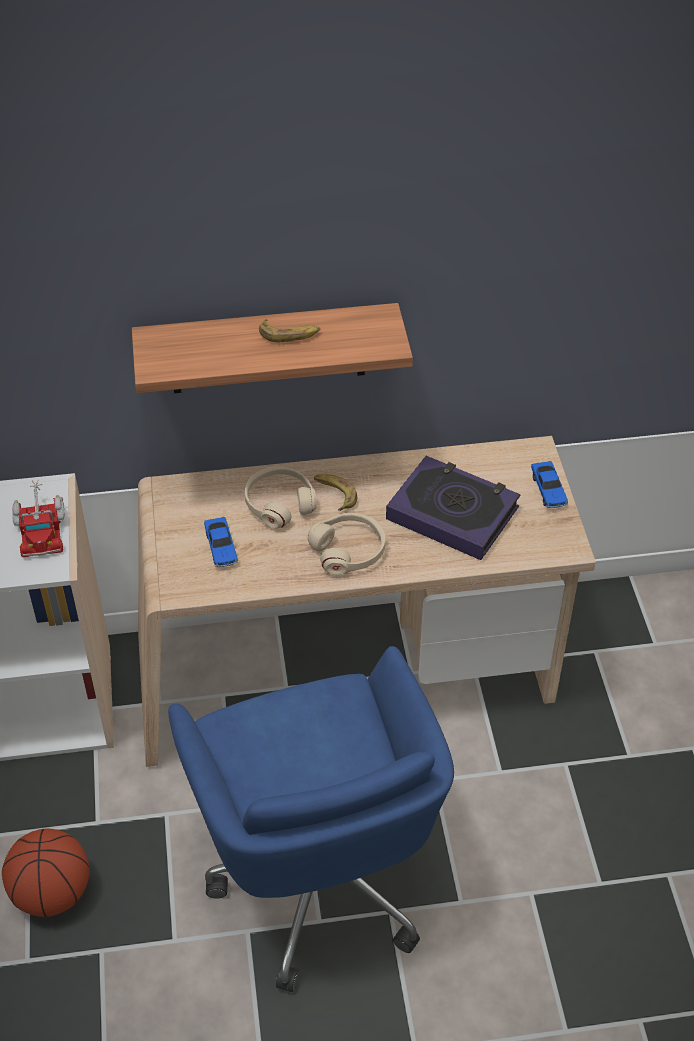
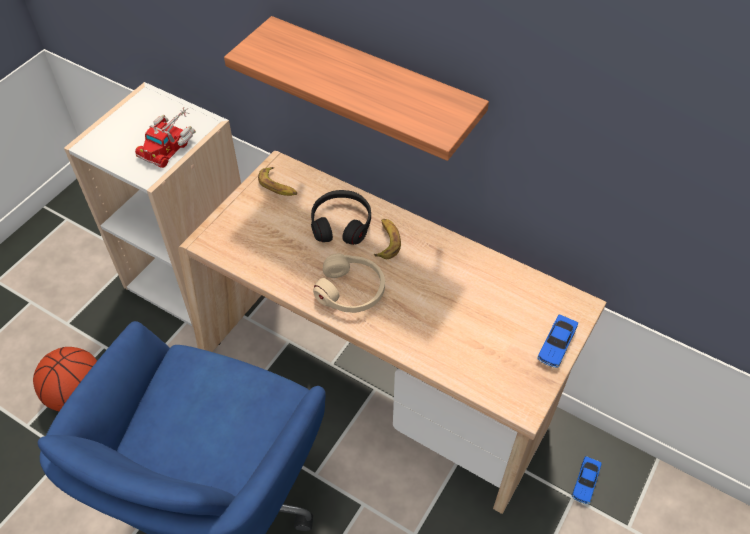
camera: 40 degrees right, 5 degrees up
toy car [204,517,238,567] -> toy car moved to [572,456,602,504]
beige headphones [245,466,317,528] -> black headphones [311,190,371,245]
banana [259,319,320,342] -> banana moved to [258,167,297,196]
book [386,456,521,560] -> none

